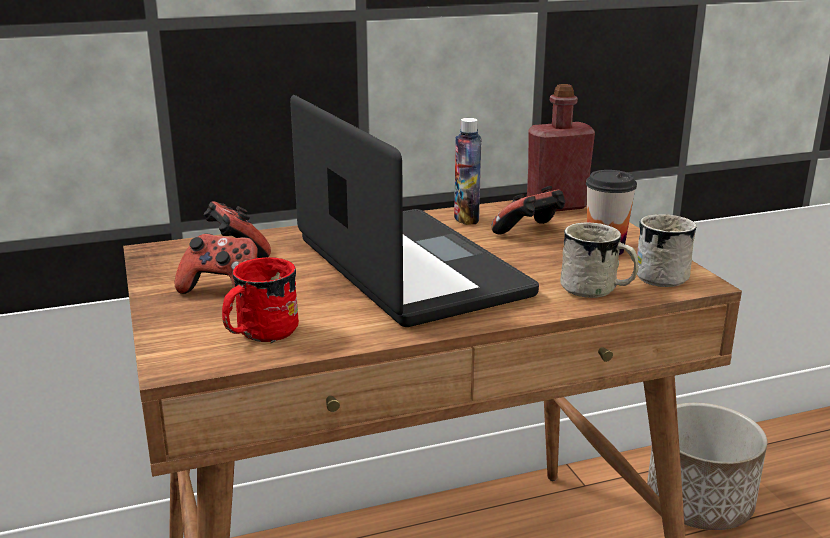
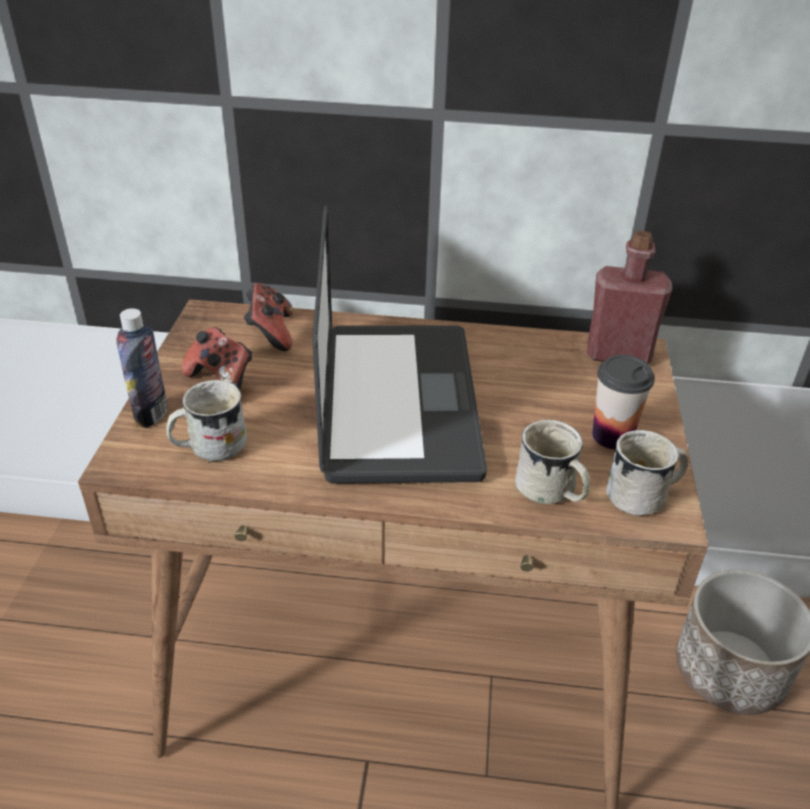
camera: 25 degrees right, 15 degrees up
red mug [222,257,299,343] -> white mug [166,380,247,463]
bottle [454,118,482,225] -> bottle moved to [116,308,168,428]
game controller [491,186,565,234] -> none

